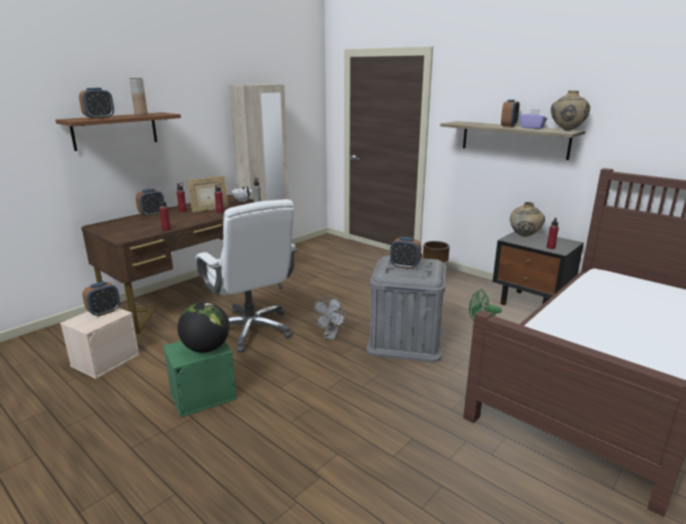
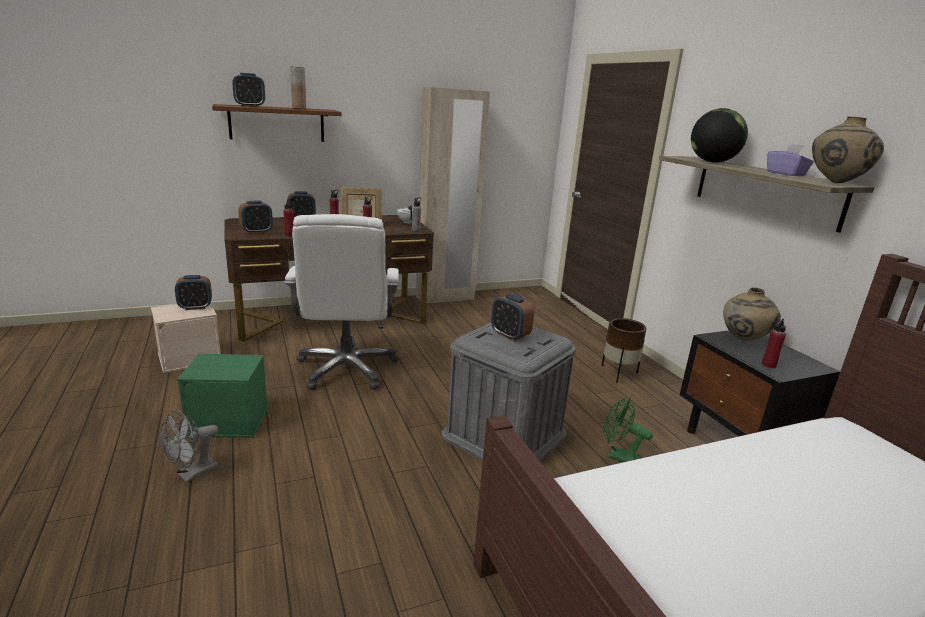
camera: 25 degrees right, 0 degrees up
globe [178,302,230,353] -> globe moved to [691,108,748,163]
grey fan [312,296,347,340] -> grey fan moved to [160,410,219,482]
alarm clock [501,99,520,128] -> alarm clock moved to [238,200,273,234]

